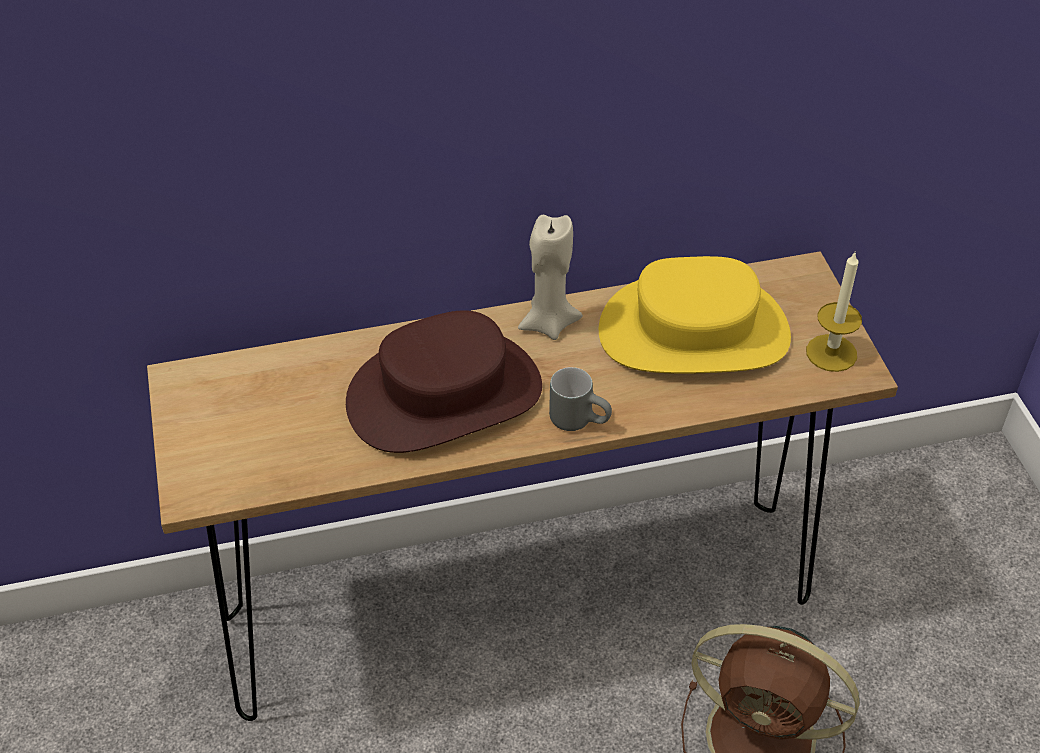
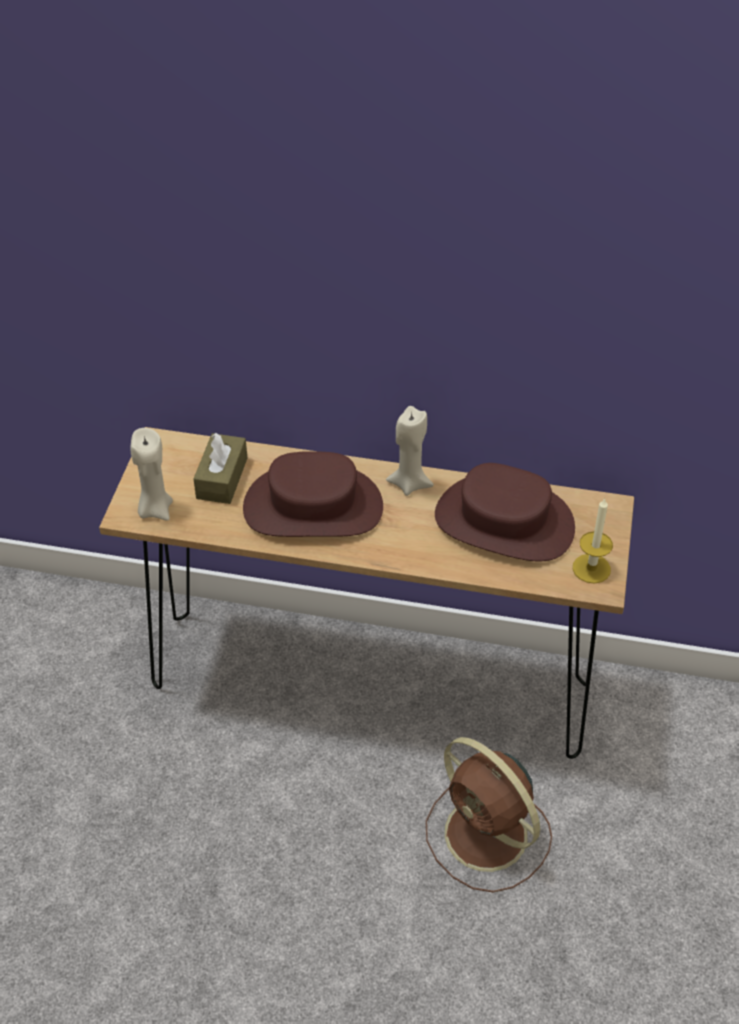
camera: 25 degrees right, 0 degrees up
grey mug [549,367,612,431] -> none
yellow hat [599,256,791,374] -> brown hat [435,463,575,562]
none -> beige candle [130,428,173,521]
none -> brown tissue box [193,433,247,504]

